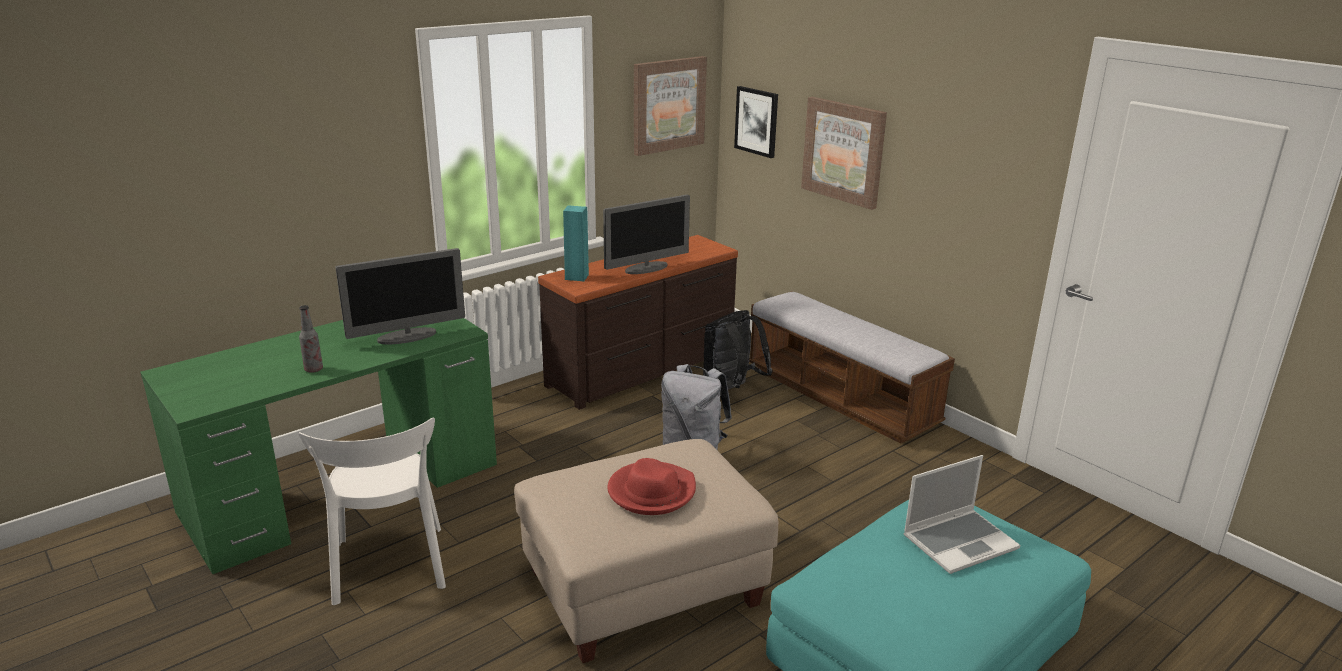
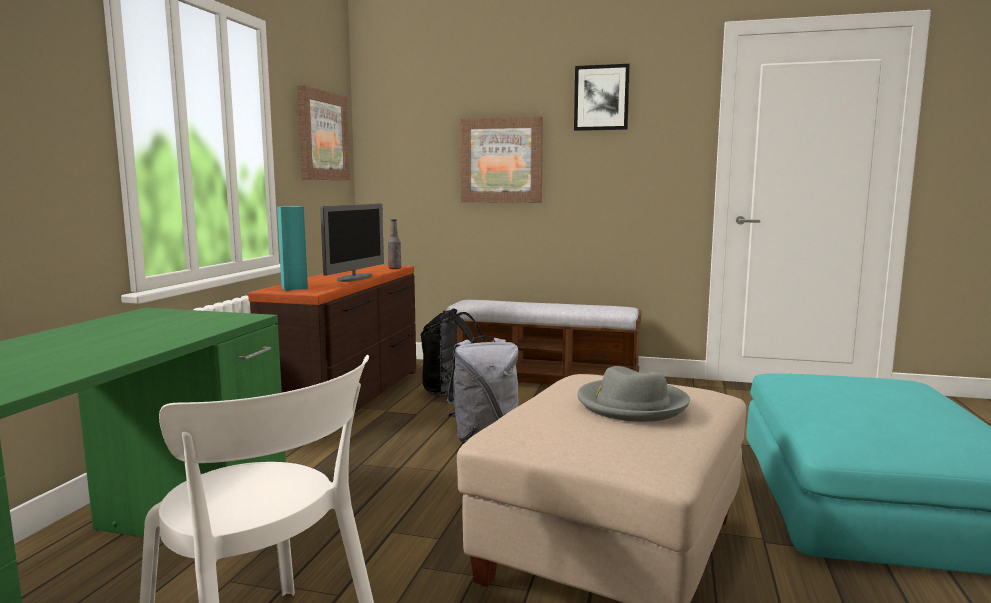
camera: 35 degrees left, 15 degrees down
bottle [299,305,323,373] -> bottle moved to [388,219,401,269]
monitor [335,248,465,345] -> none
red hat [607,458,696,515] -> grey hat [577,366,690,422]
picture [734,86,778,158] -> picture moved to [574,64,630,131]
laptop [903,455,1020,574] -> none

